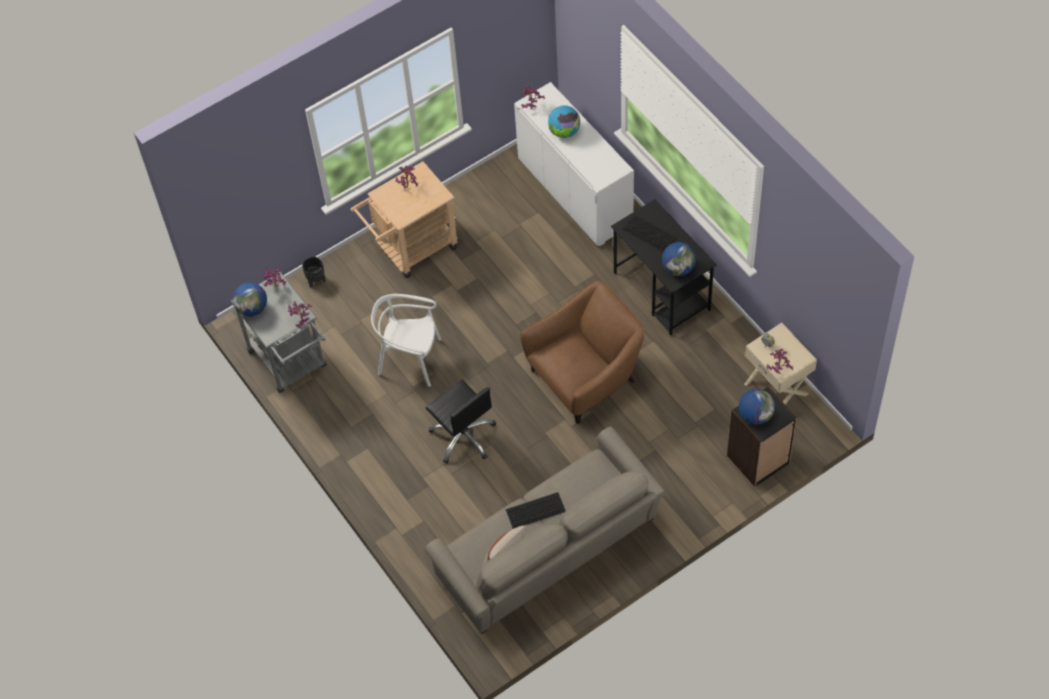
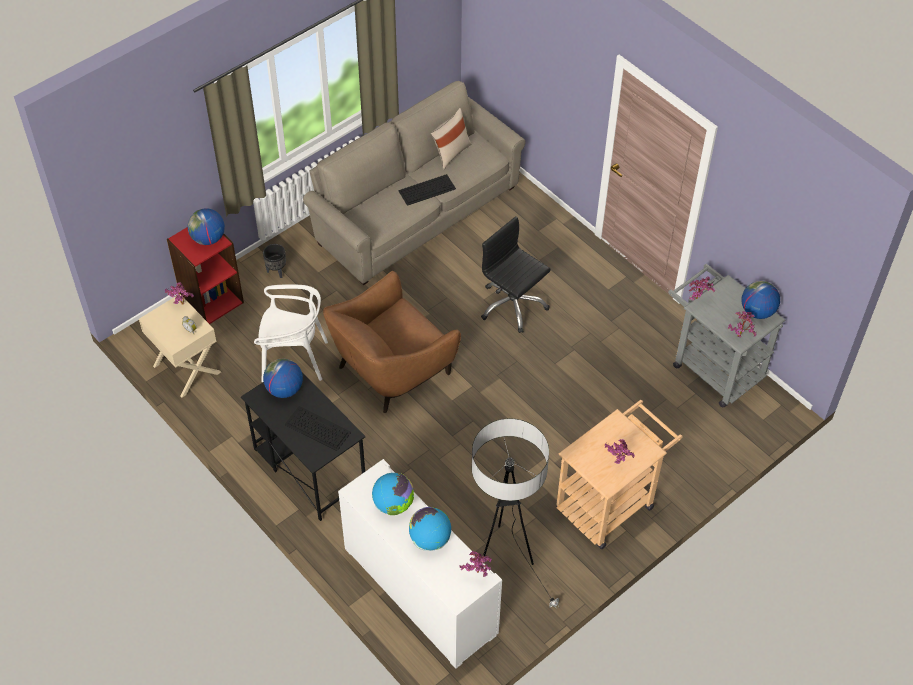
camera: 170 degrees right, 5 degrees down
black planter [302,257,326,288] -> black planter moved to [263,244,286,278]
white chair [371,294,441,387] -> white chair moved to [254,284,328,382]
black bookcase [727,387,797,487] -> red bookcase [167,227,244,324]
none -> globe [372,473,414,515]
none -> floor lamp [472,418,559,609]

